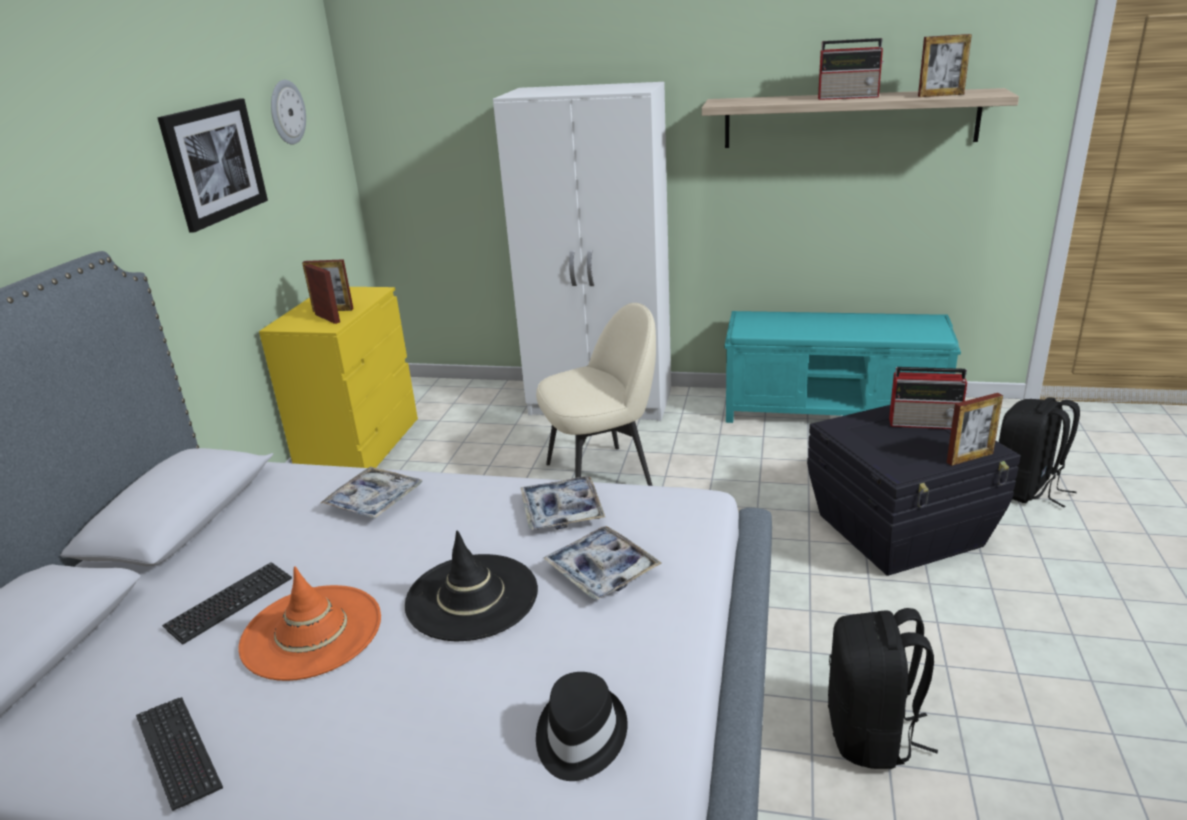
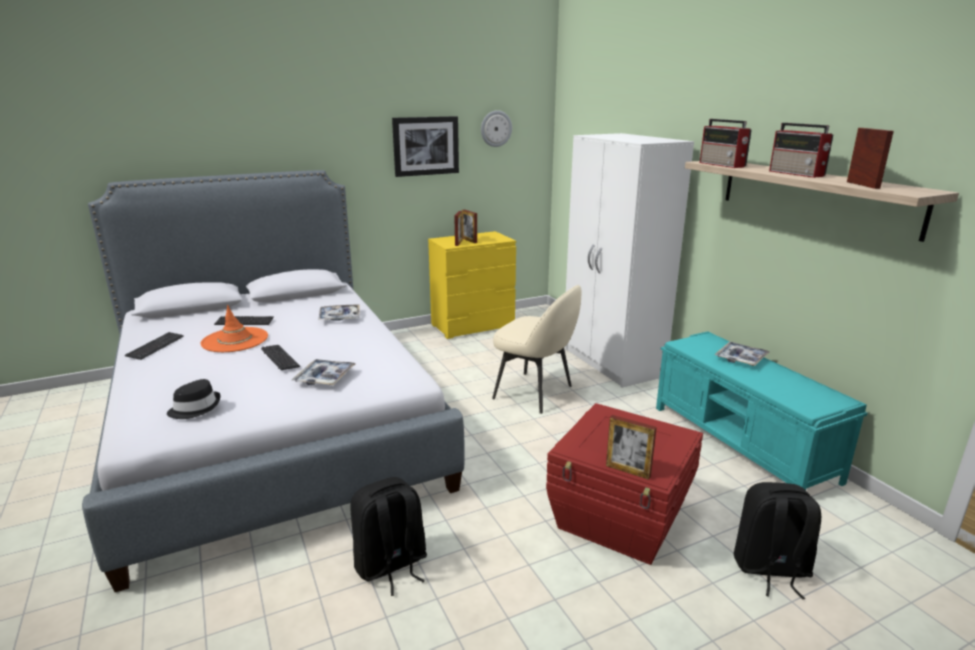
camera: 50 degrees right, 5 degrees down
black hat [405,531,538,642] -> keyboard [261,345,300,370]
tray [521,476,605,530] -> tray moved to [714,342,770,366]
black storage box [807,405,1021,576] -> red storage box [546,403,703,565]
radio [889,367,968,429] -> radio moved to [700,119,752,168]
picture frame [918,34,972,97] -> picture frame turned 150 degrees counterclockwise [847,128,894,189]

